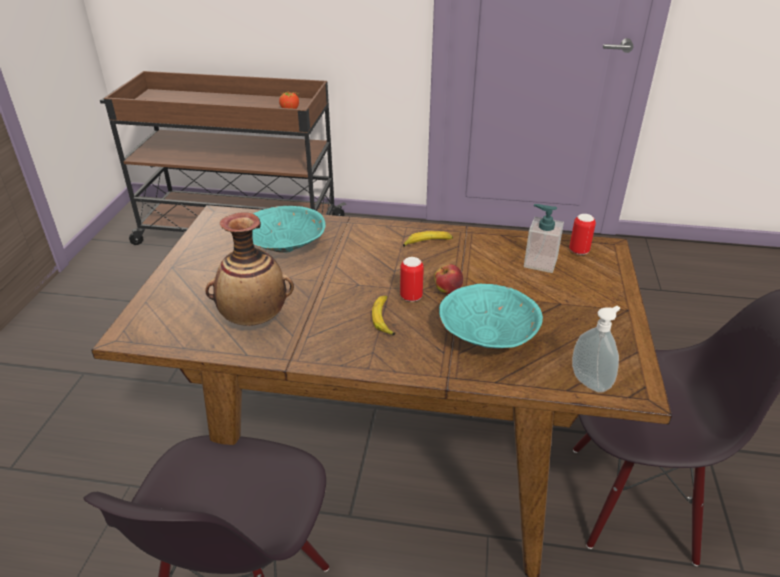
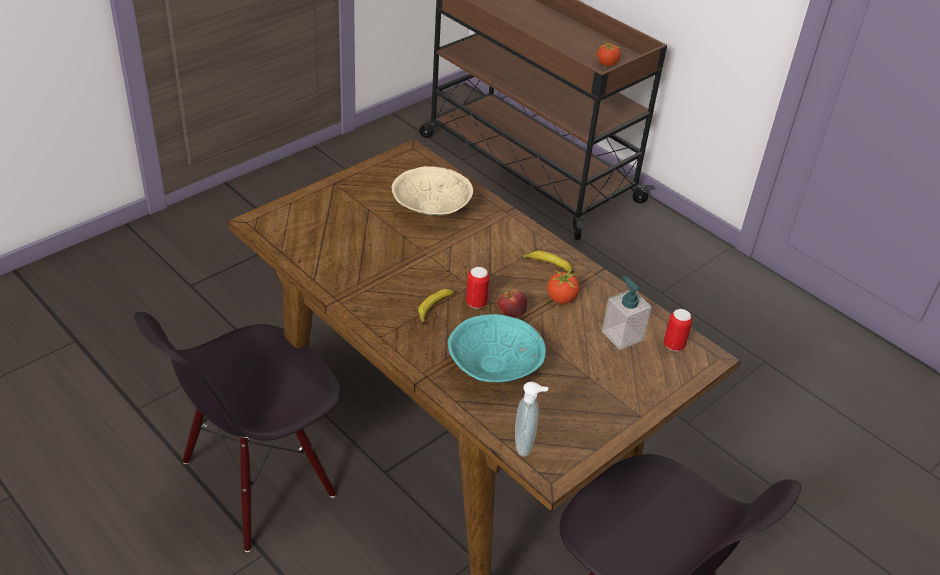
camera: 35 degrees right, 5 degrees up
vase [205,212,294,326] -> none
turquoise bowl [252,206,326,253] -> beige bowl [392,166,473,216]
none -> tomato [547,270,580,304]

